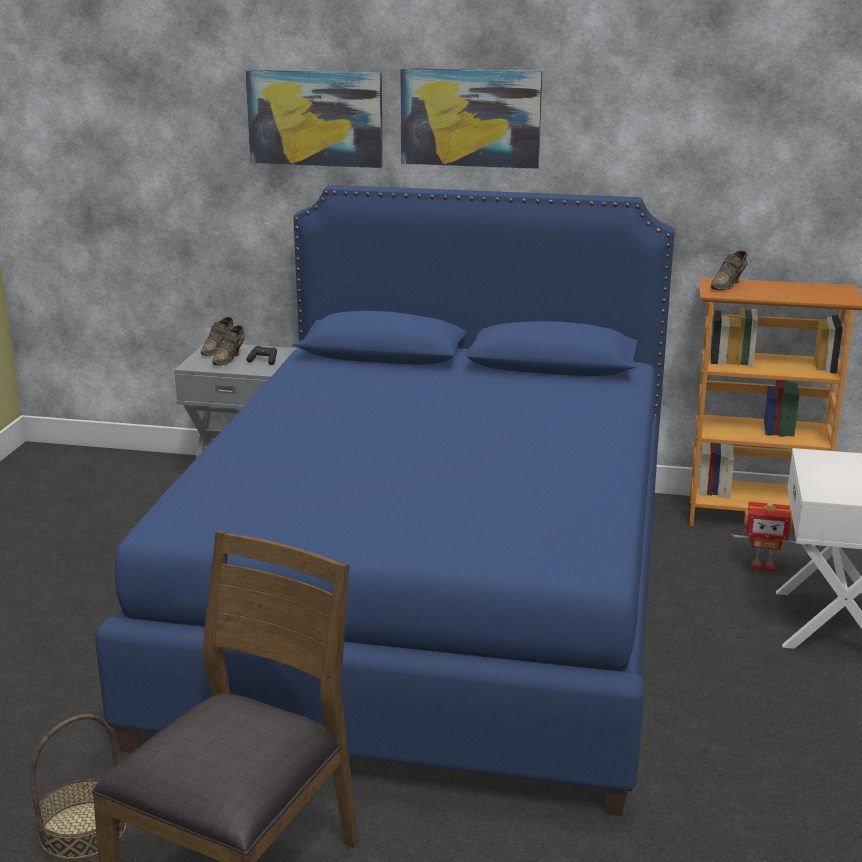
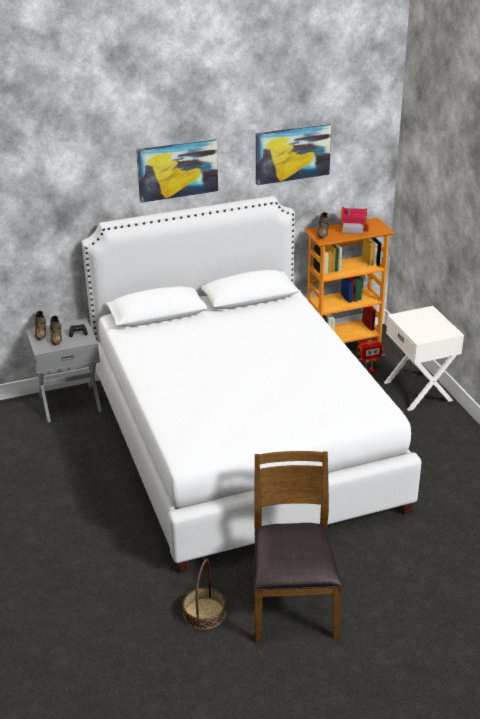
camera: 30 degrees left, 10 degrees up
blue bed [95,185,674,816] -> white bed [82,196,421,573]
picture [245,70,383,168] -> picture moved to [256,124,331,185]
none -> toy house [341,207,369,234]

